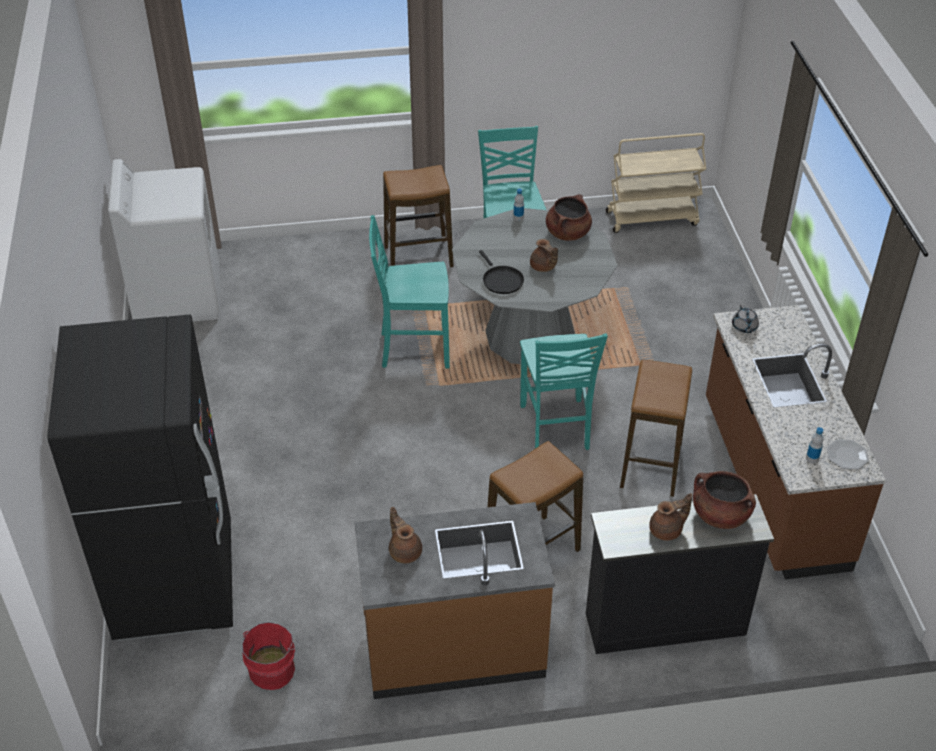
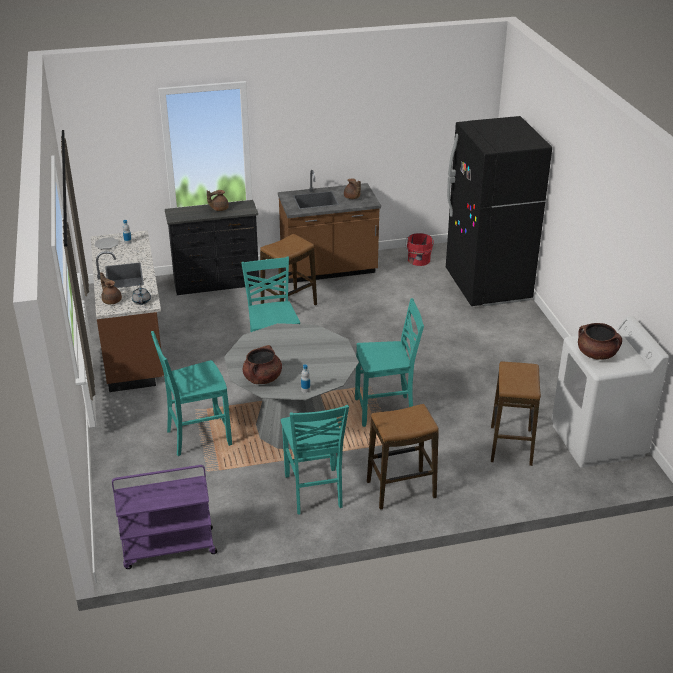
camera: 175 degrees right, 10 degrees down
black frying pan [479,250,524,294] -> none
brown teapot [530,239,558,272] -> brown teapot moved to [100,272,122,304]
beige cart [606,133,706,233] -> purple cart [112,465,217,569]
stool [620,359,692,497] -> stool moved to [491,362,541,466]
brown cooking pot [693,471,756,529] -> brown cooking pot moved to [578,323,622,360]
none -> turquoise chair [151,331,232,456]

